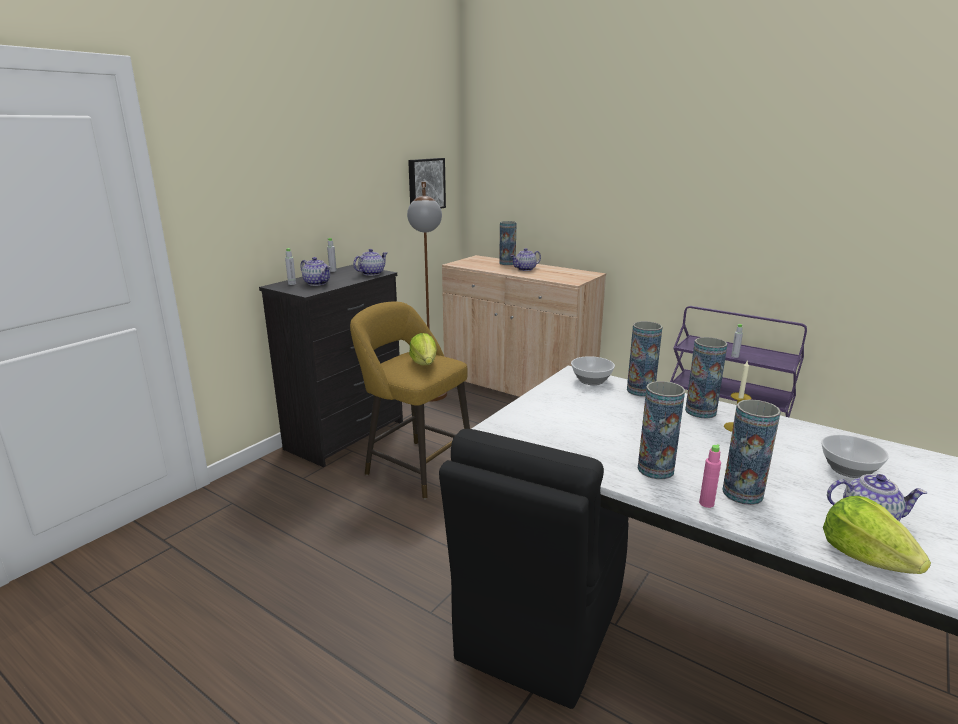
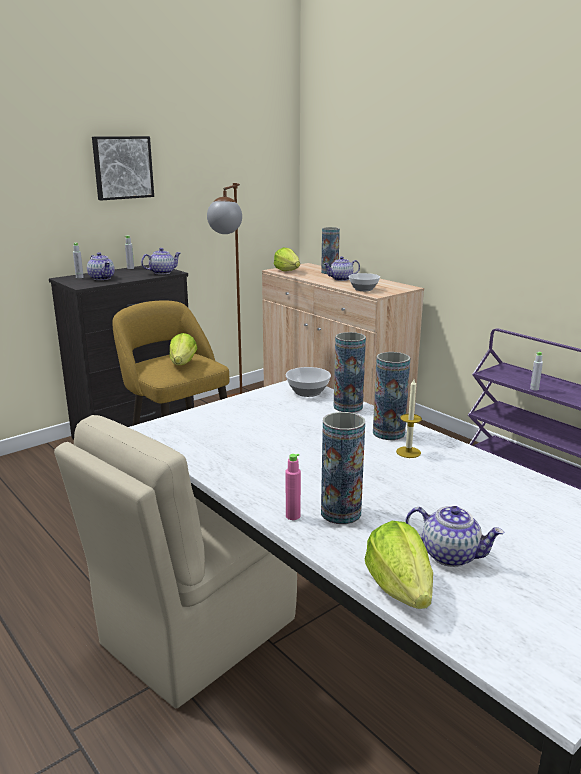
camera: 15 degrees right, 0 degrees up
picture [408,158,446,209] -> picture moved to [92,136,154,200]
black chair [439,429,629,709] -> beige chair [54,415,297,708]
vase [638,381,685,479] -> none
bowl [821,435,889,478] -> bowl moved to [348,273,380,291]
none -> lettuce [274,248,300,271]

